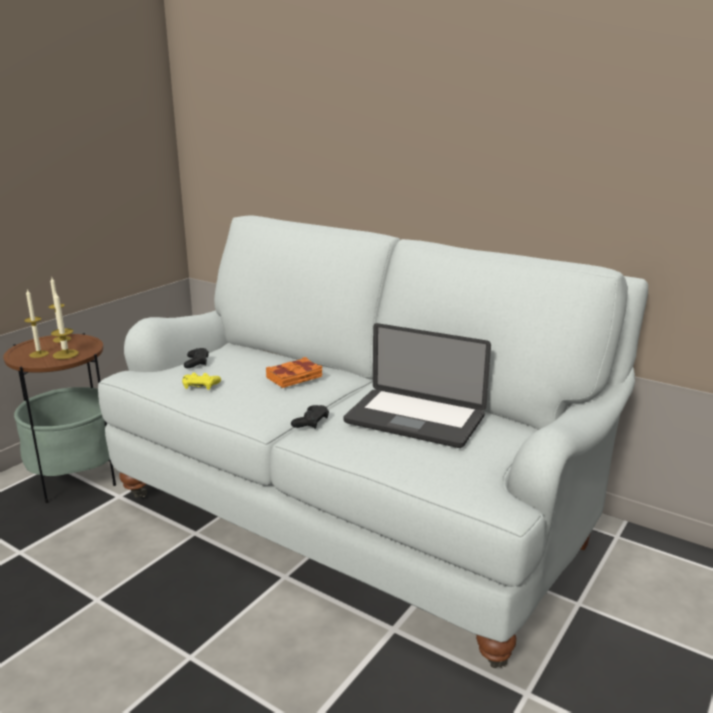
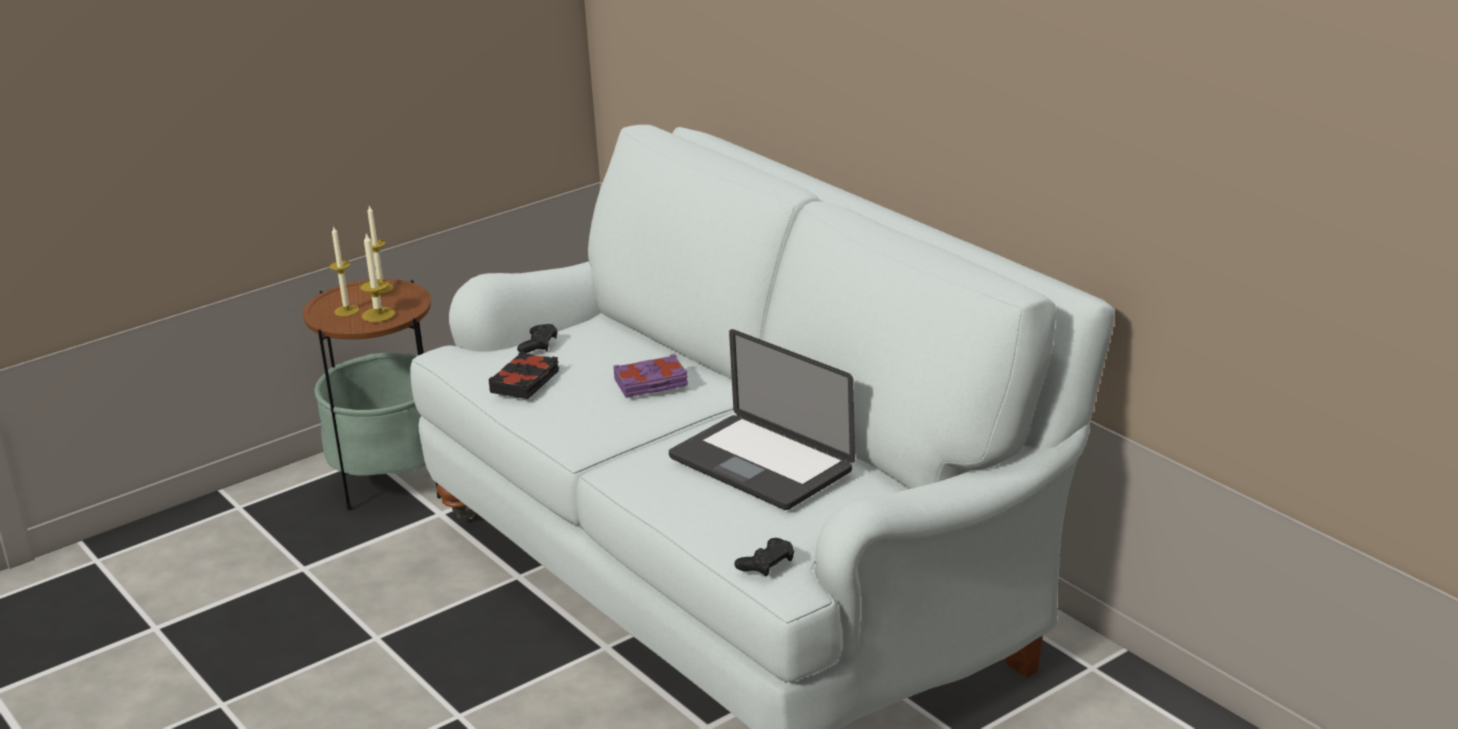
camera: 20 degrees right, 5 degrees up
yellow game controller [182,373,221,390] -> black book [488,351,559,399]
orange book [266,357,323,388] -> purple book [614,354,688,398]
black game controller [291,405,329,429] -> black game controller moved to [734,538,794,577]

